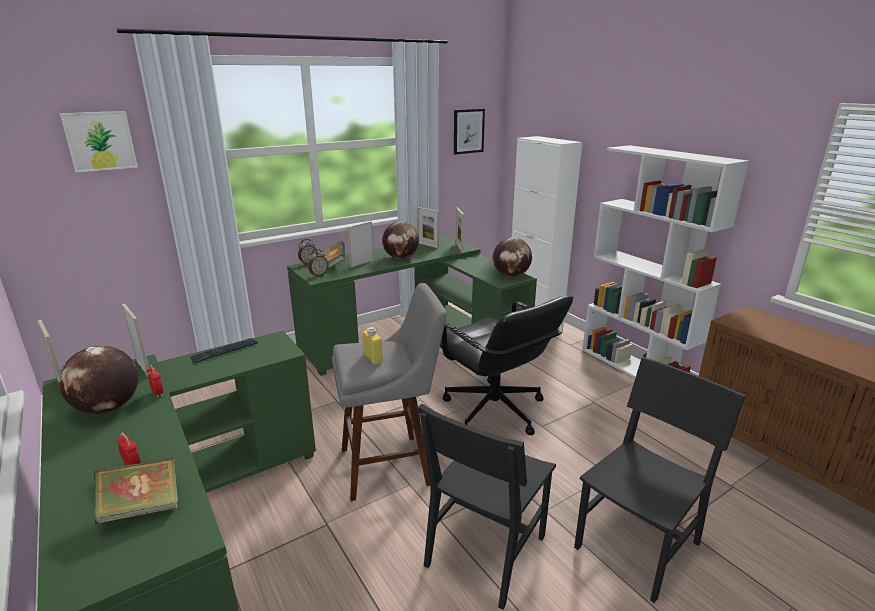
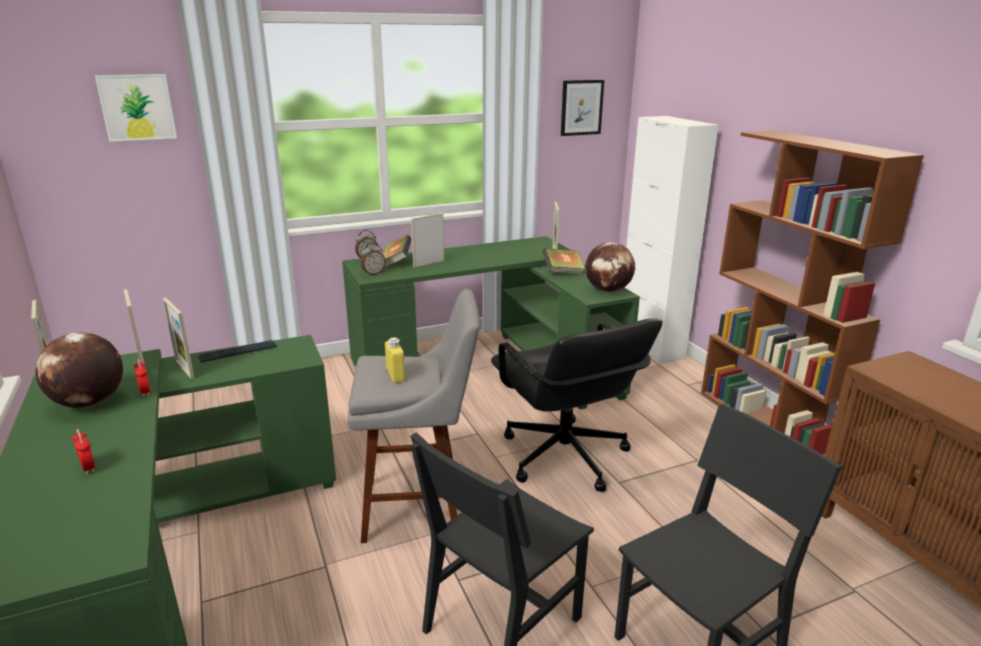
camera: 10 degrees right, 0 degrees up
book [94,458,178,524] -> book moved to [543,248,585,274]
globe [382,222,419,259] -> none
picture frame [417,207,439,248] -> picture frame moved to [163,298,195,379]
white bookcase [582,145,749,378] -> brown bookcase [701,130,924,456]

